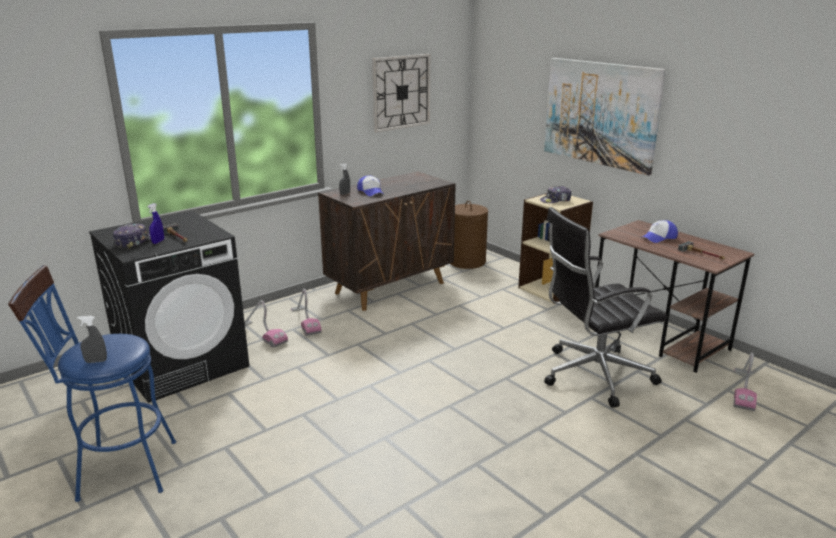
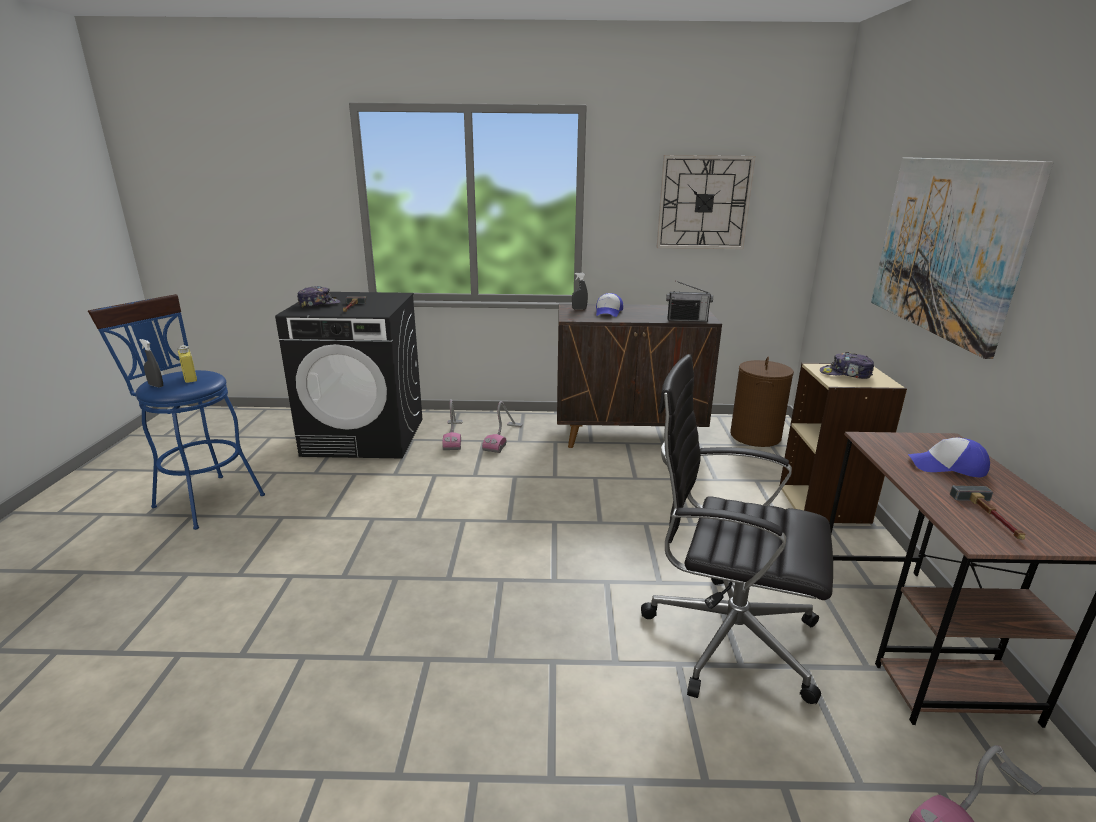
camera: 40 degrees right, 0 degrees up
blue spray bottle [147,203,164,244] -> none
none -> yellow bottle [177,345,197,383]
none -> radio [666,281,713,322]

